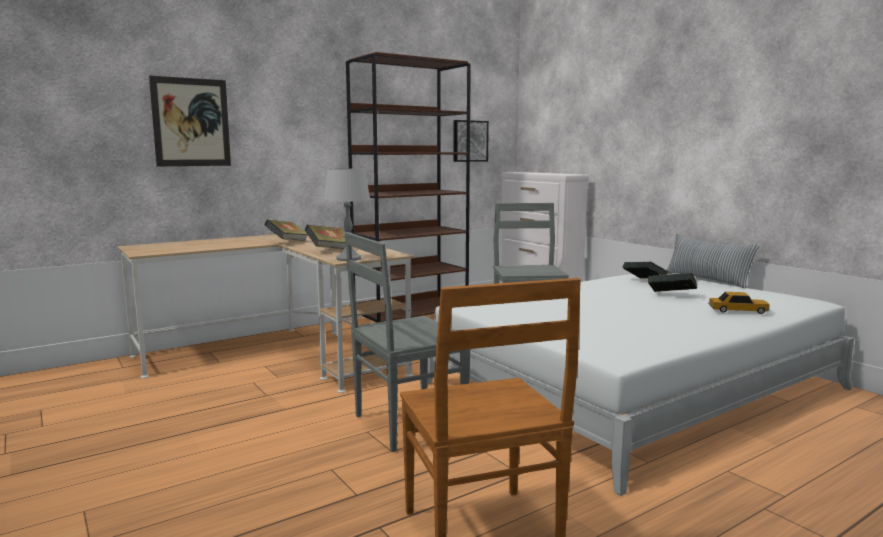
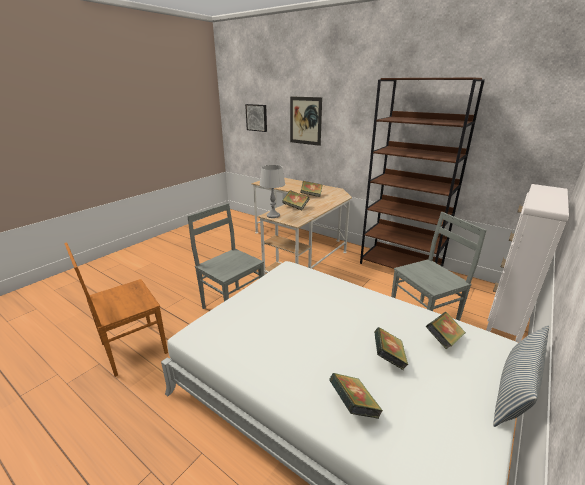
camera: 70 degrees right, 15 degrees up
picture [453,120,489,162] -> picture moved to [245,104,267,132]
toy car [708,292,770,314] -> book [329,373,383,419]

